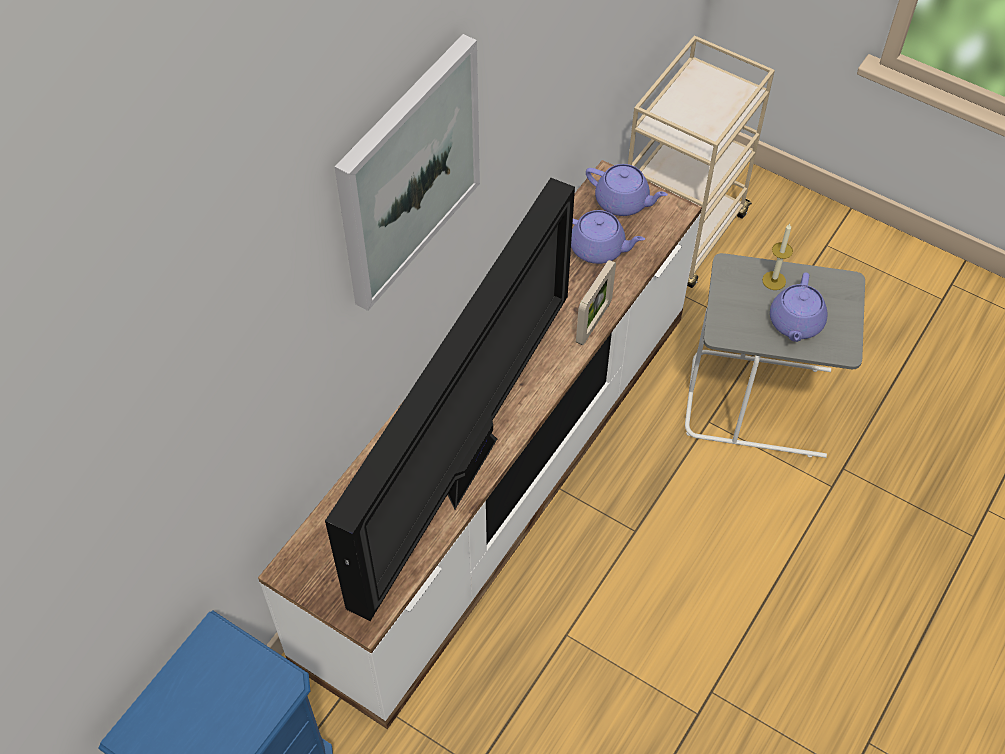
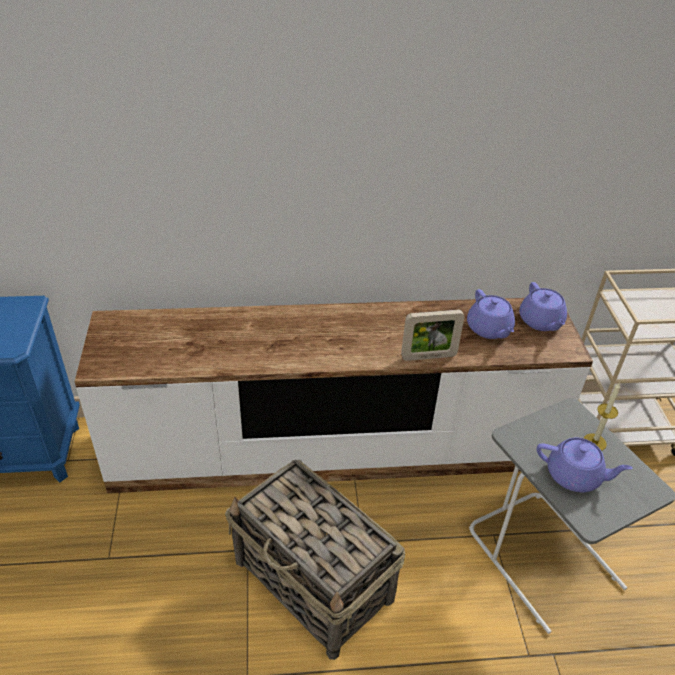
camera: 50 degrees right, 15 degrees down
television [325,178,575,621] -> none
picture [335,34,480,311] -> none
purple teapot [770,272,827,342] -> purple teapot turned 135 degrees counterclockwise [537,438,633,492]
none -> basket [225,460,405,660]

